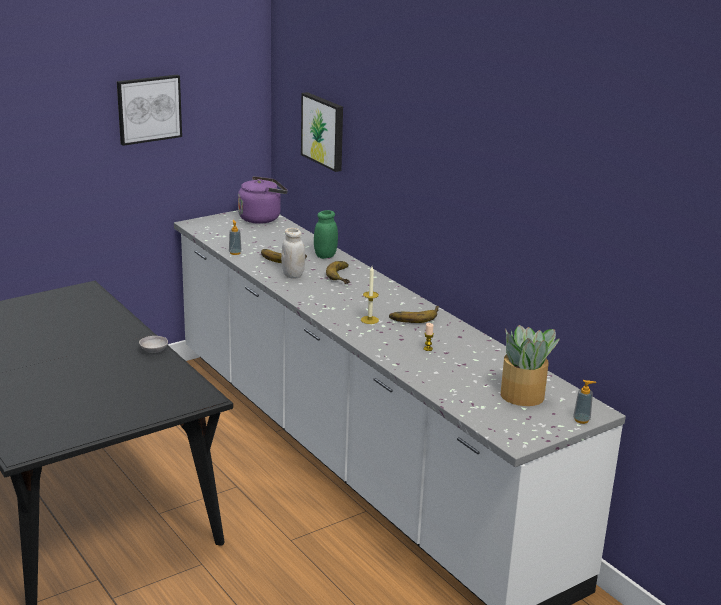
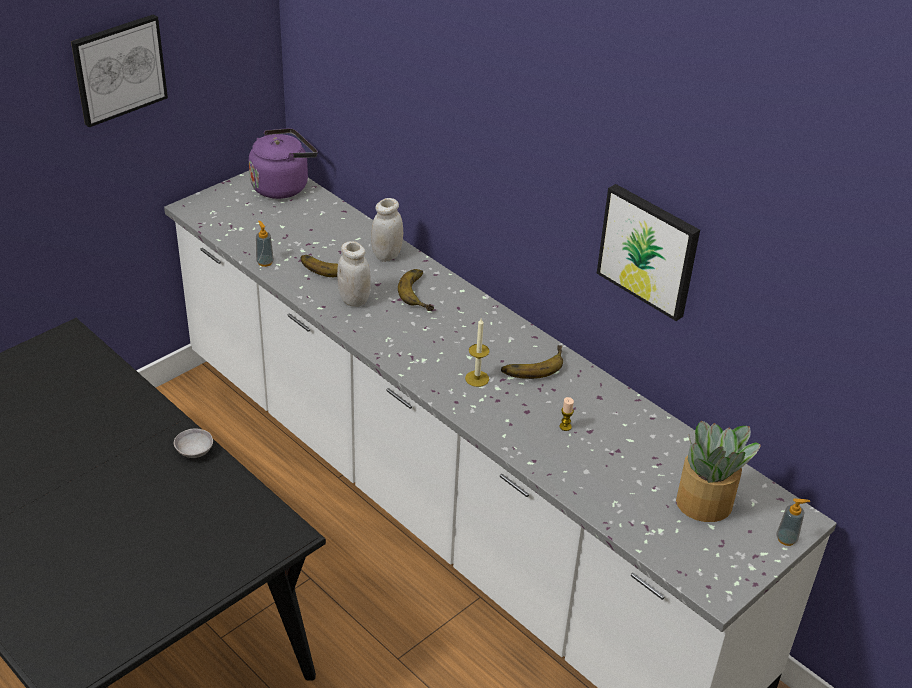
camera: 10 degrees left, 15 degrees up
picture [301,92,343,172] -> picture moved to [597,184,700,321]
green jar [314,210,338,259] -> white jar [371,198,403,262]

